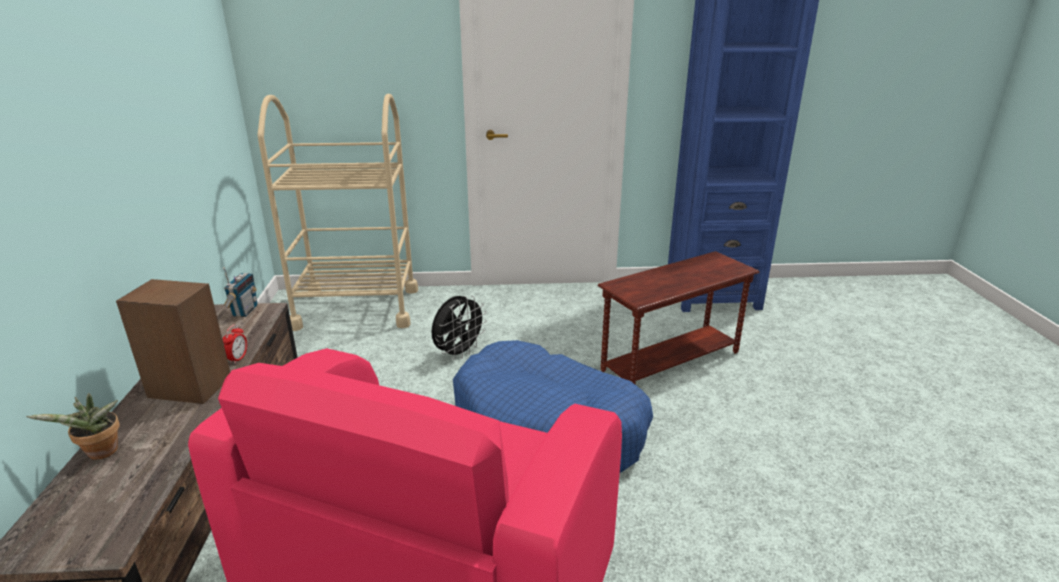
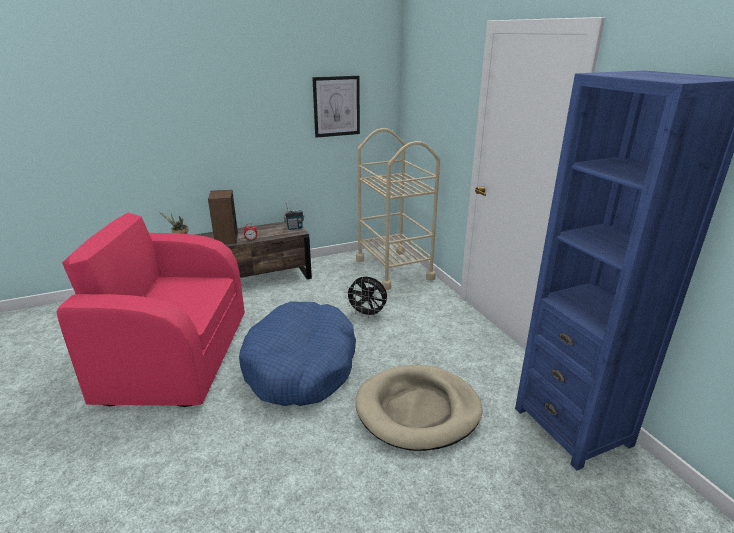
camera: 70 degrees right, 0 degrees up
brown side table [597,251,759,384] -> beige dog bed [356,365,482,451]
none -> picture [312,76,360,138]

